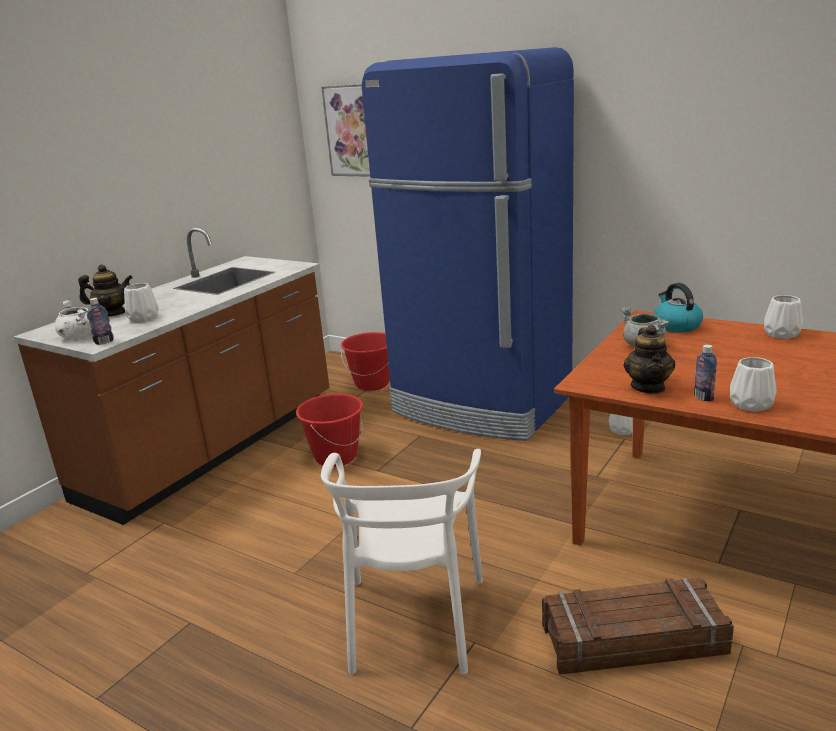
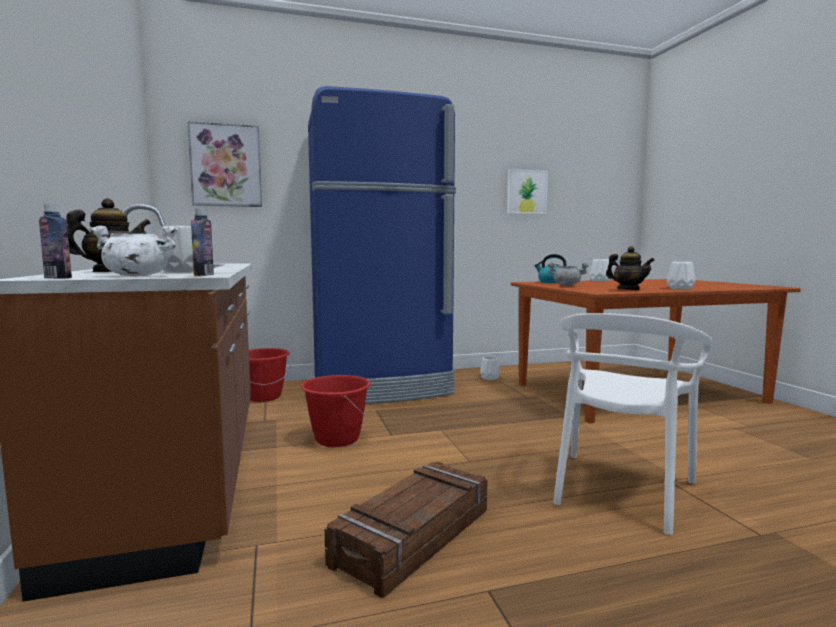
camera: 50 degrees left, 15 degrees down
white chair [321,449,483,675] -> white chair turned 75 degrees clockwise [553,313,712,535]
crate [542,578,734,675] -> crate moved to [325,462,487,598]
bottle [694,345,717,402] -> bottle moved to [39,204,72,278]
none -> picture [507,169,548,214]

